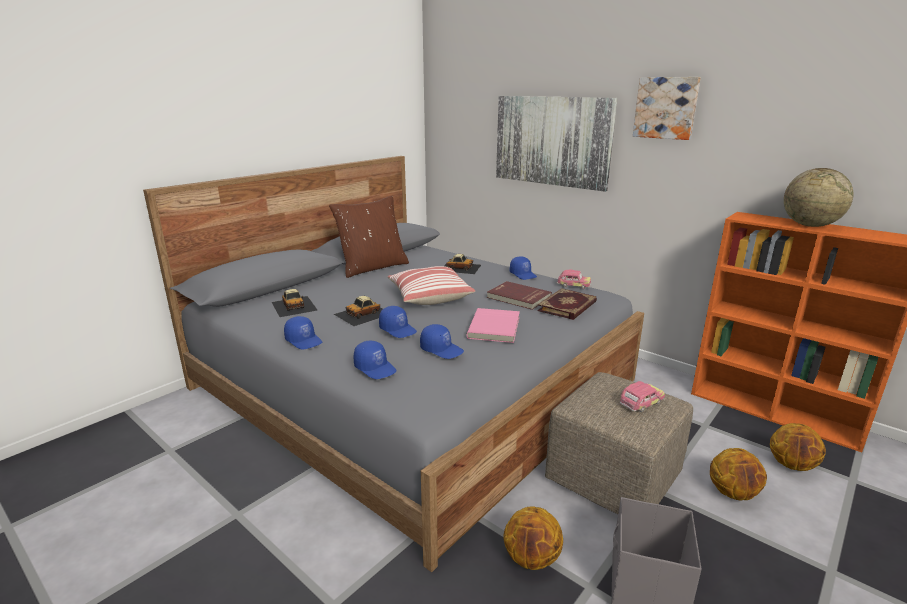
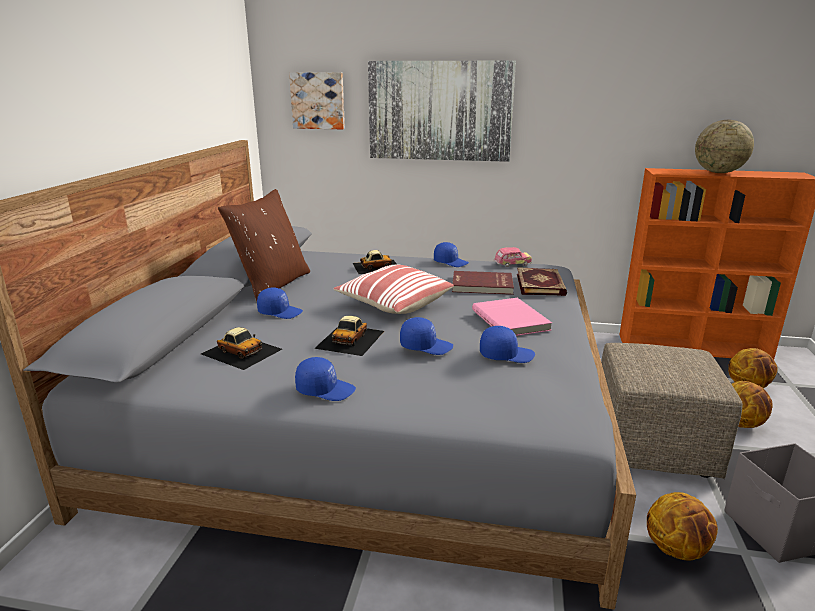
camera: 30 degrees left, 0 degrees up
blue cap [354,341,397,379] -> blue cap moved to [257,287,303,319]
toy car [619,381,665,412] -> none
picture [633,77,701,140] -> picture moved to [289,72,345,129]

